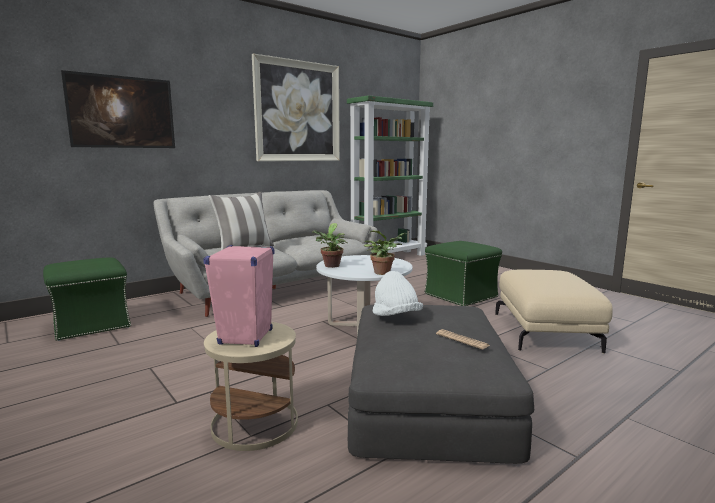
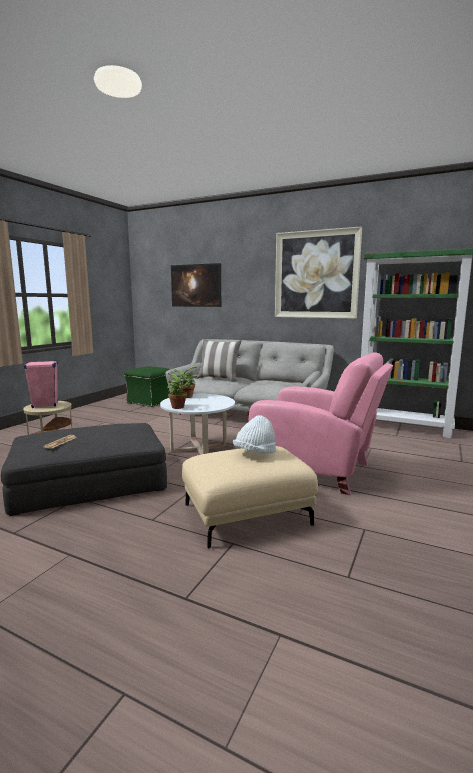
camera: 65 degrees right, 0 degrees up
white hat [373,271,423,316] -> white hat moved to [233,415,276,454]
green ottoman [424,241,502,306] -> pink armchair [249,352,393,495]

